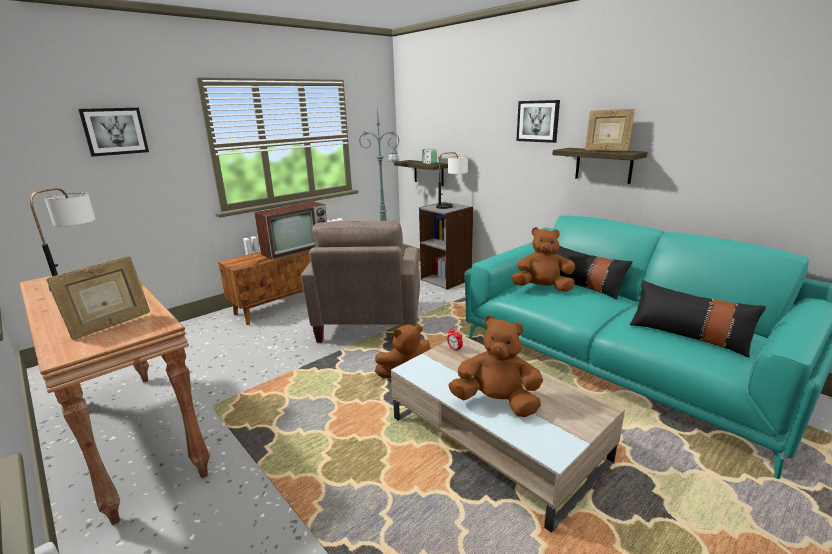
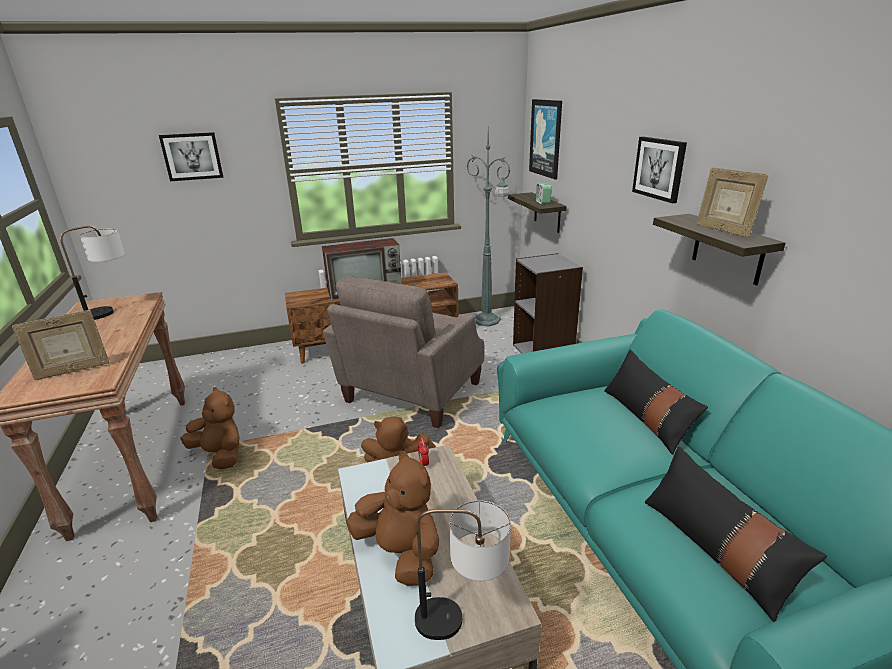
camera: 25 degrees right, 5 degrees up
table lamp [436,152,468,209] -> table lamp moved to [415,500,511,640]
brown plush toy [511,227,575,292] -> brown plush toy moved to [180,387,239,470]
none -> picture [529,99,562,180]

